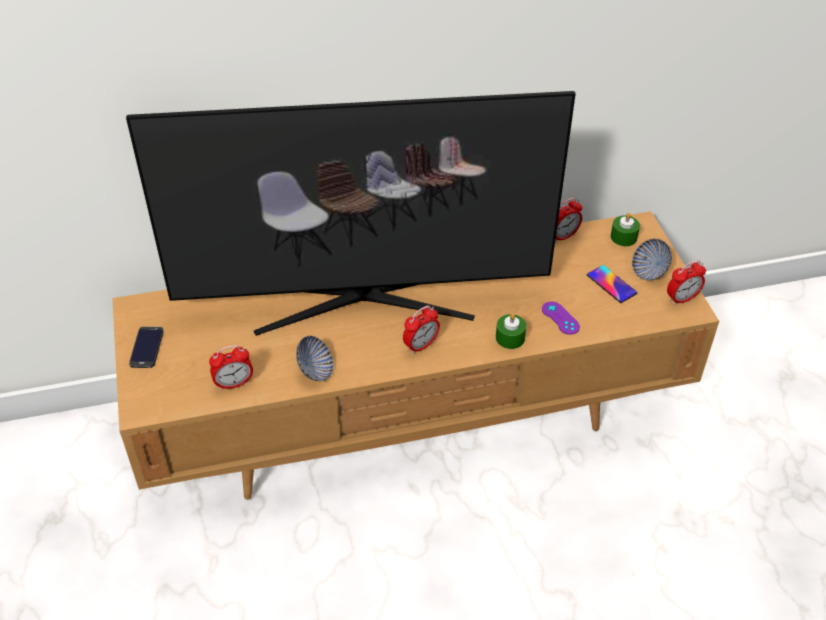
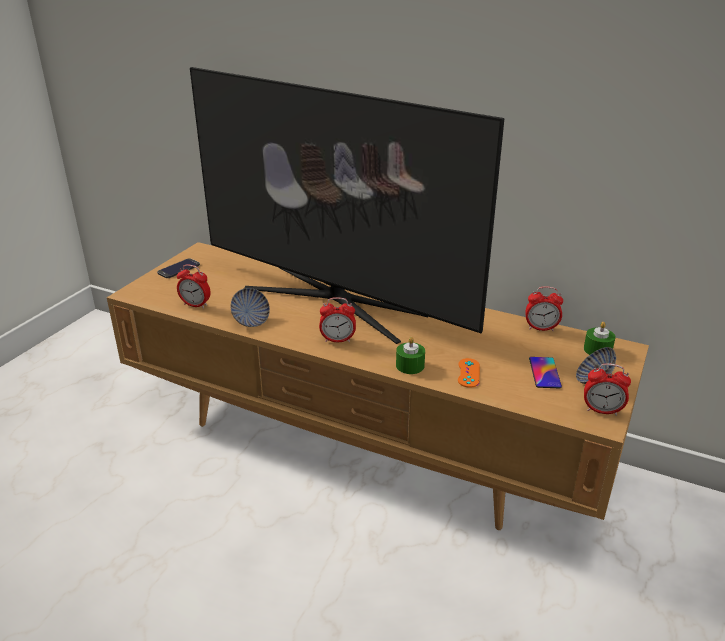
camera: 40 degrees right, 15 degrees down
purple game controller [542,301,580,335] -> orange game controller [458,358,480,388]

